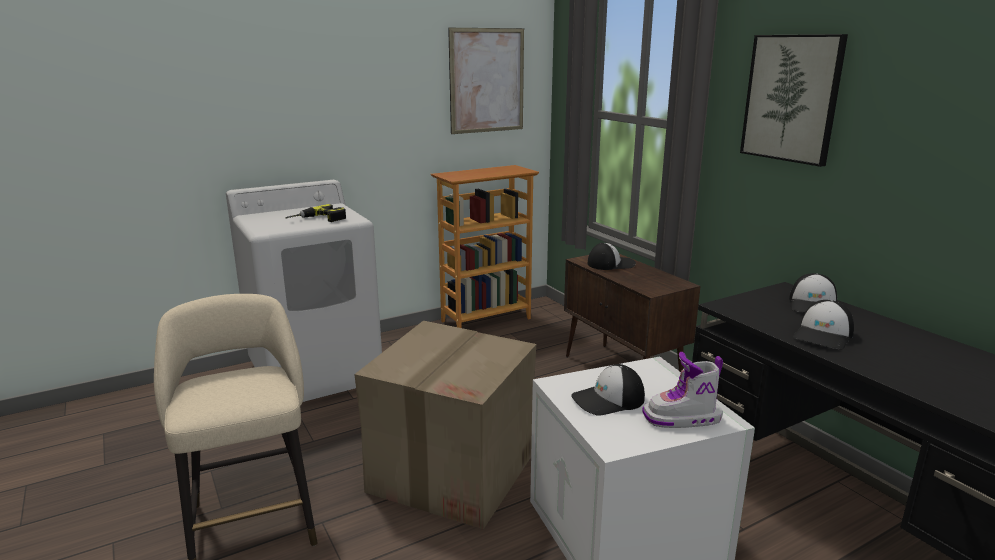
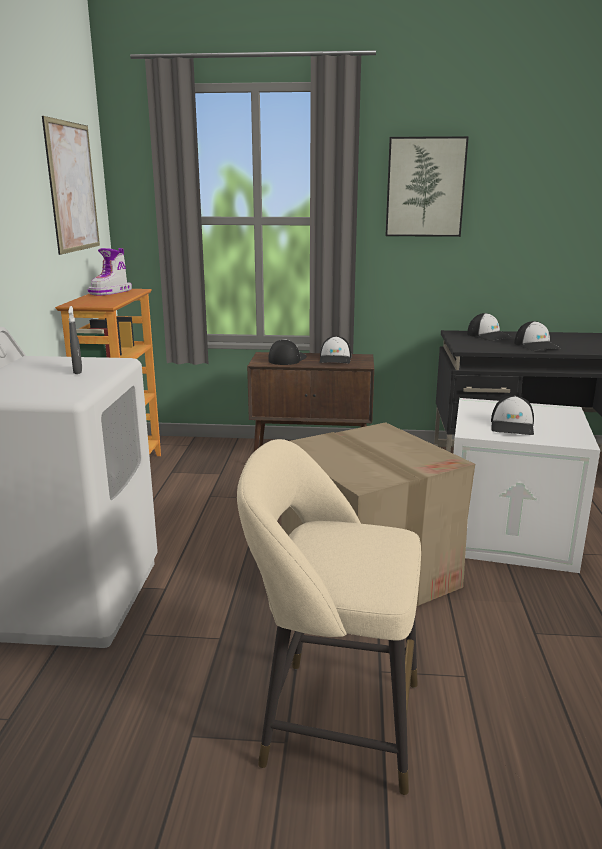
camera: 55 degrees left, 0 degrees up
power drill [286,204,346,222] -> grey spray bottle [68,306,82,374]
boot [642,352,723,428] -> boot moved to [87,248,132,295]
none -> cap [319,336,351,363]

